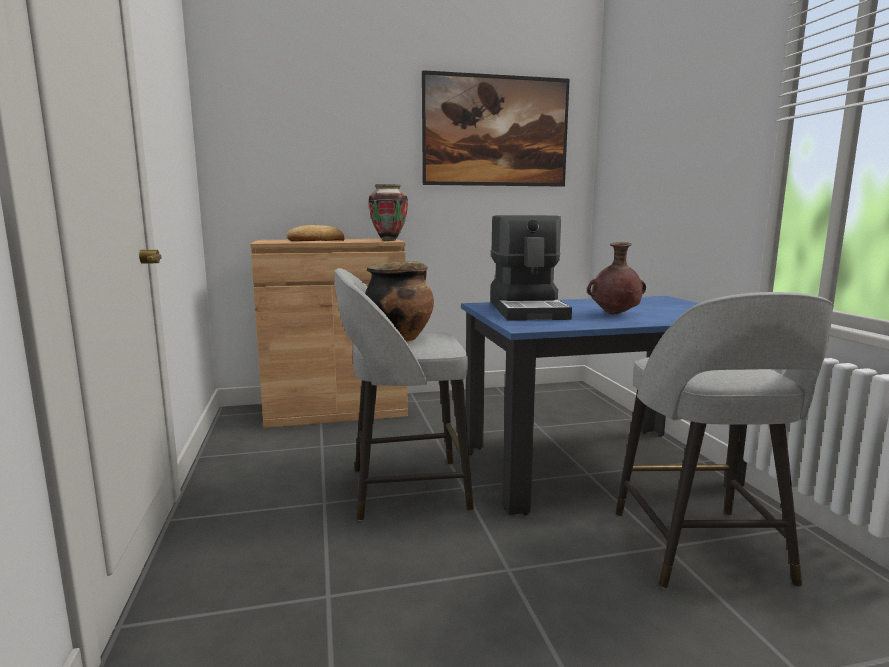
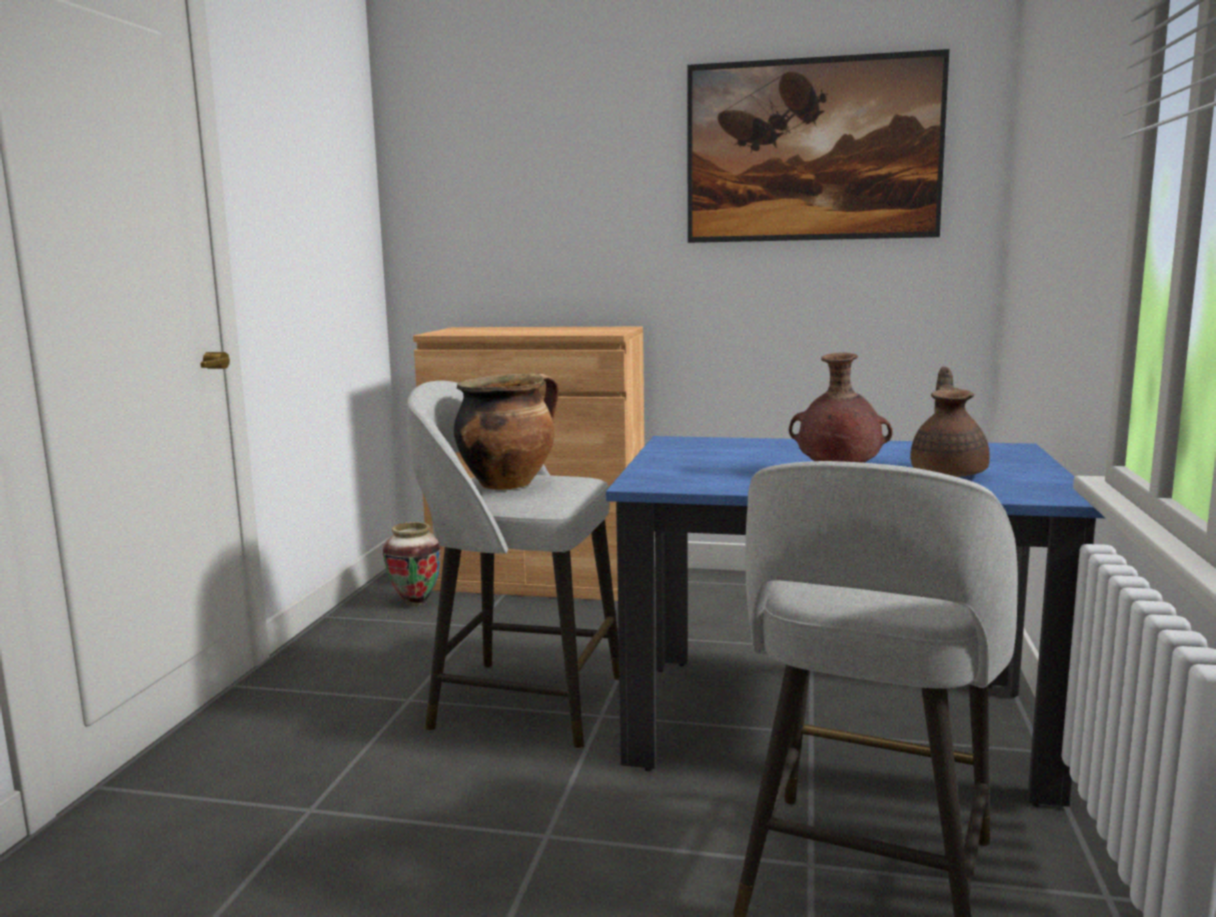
camera: 25 degrees right, 0 degrees up
bread [286,225,345,241] -> none
vase [368,184,408,241] -> vase moved to [383,522,442,606]
coffee machine [490,215,572,321] -> none
none -> brown teapot [910,367,990,477]

